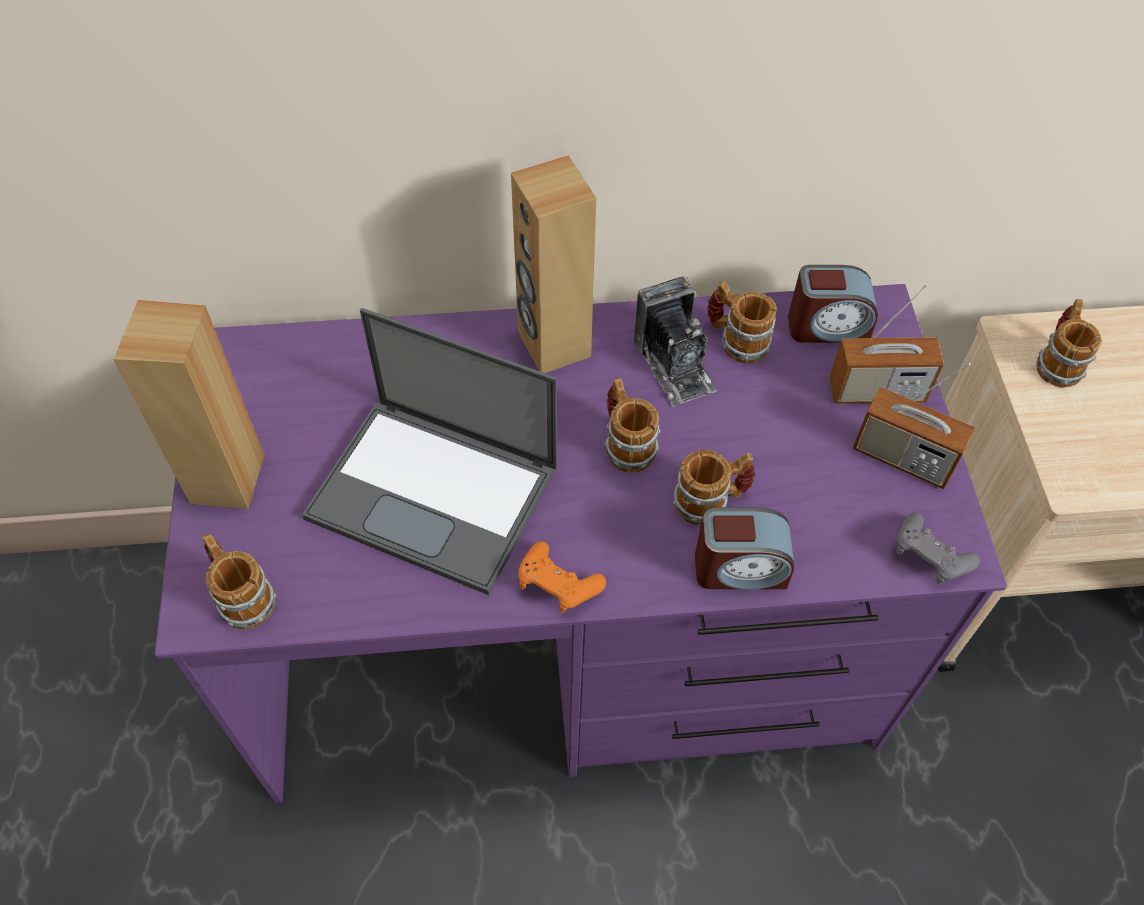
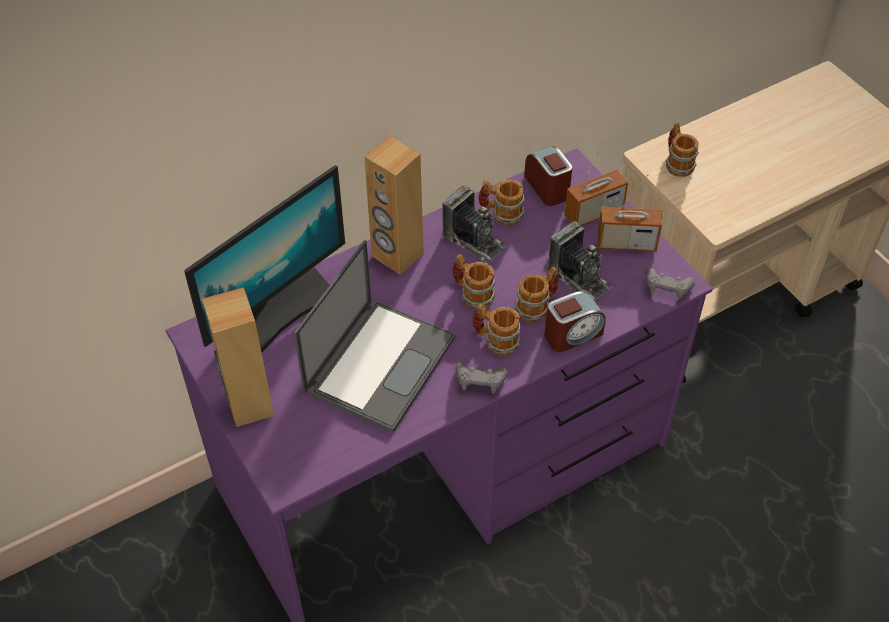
camera: 25 degrees left, 5 degrees down
mug [202,534,276,630] -> mug moved to [472,304,520,356]
laptop [302,308,557,595] -> laptop turned 60 degrees counterclockwise [294,240,456,433]
orange game controller [518,541,606,613] -> grey game controller [455,362,508,394]
alarm clock [788,265,878,343] -> alarm clock turned 90 degrees counterclockwise [524,146,572,206]
none -> monitor [184,165,345,352]
none -> camera [548,221,613,301]

